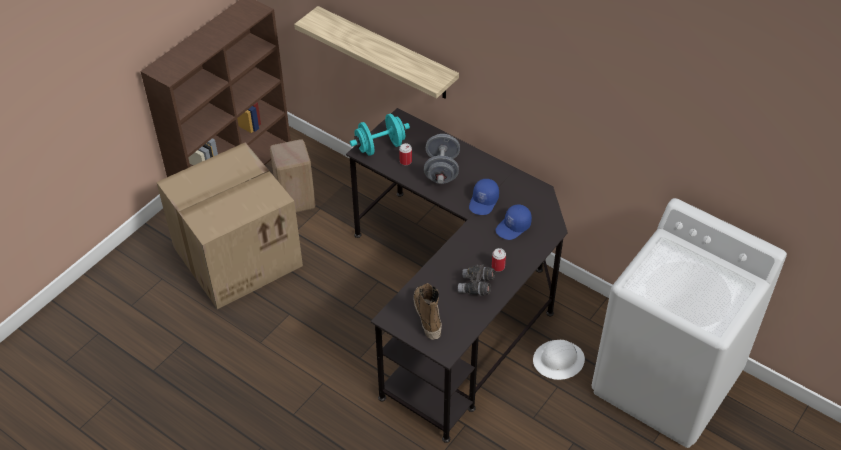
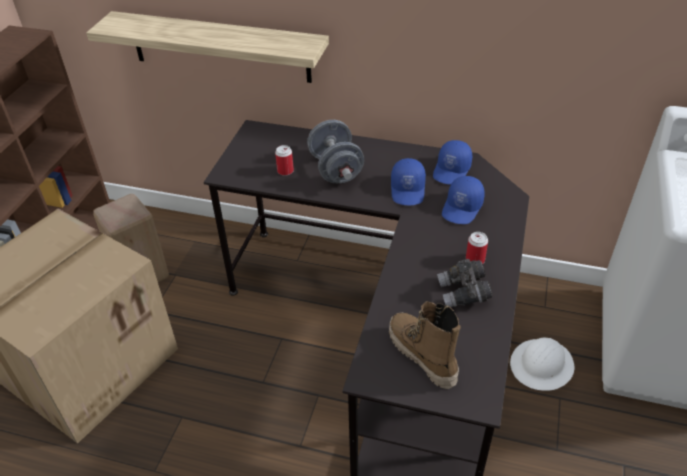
camera: 20 degrees left, 5 degrees down
turquoise dumbbell [350,114,410,156] -> none
none -> blue cap [433,140,472,185]

